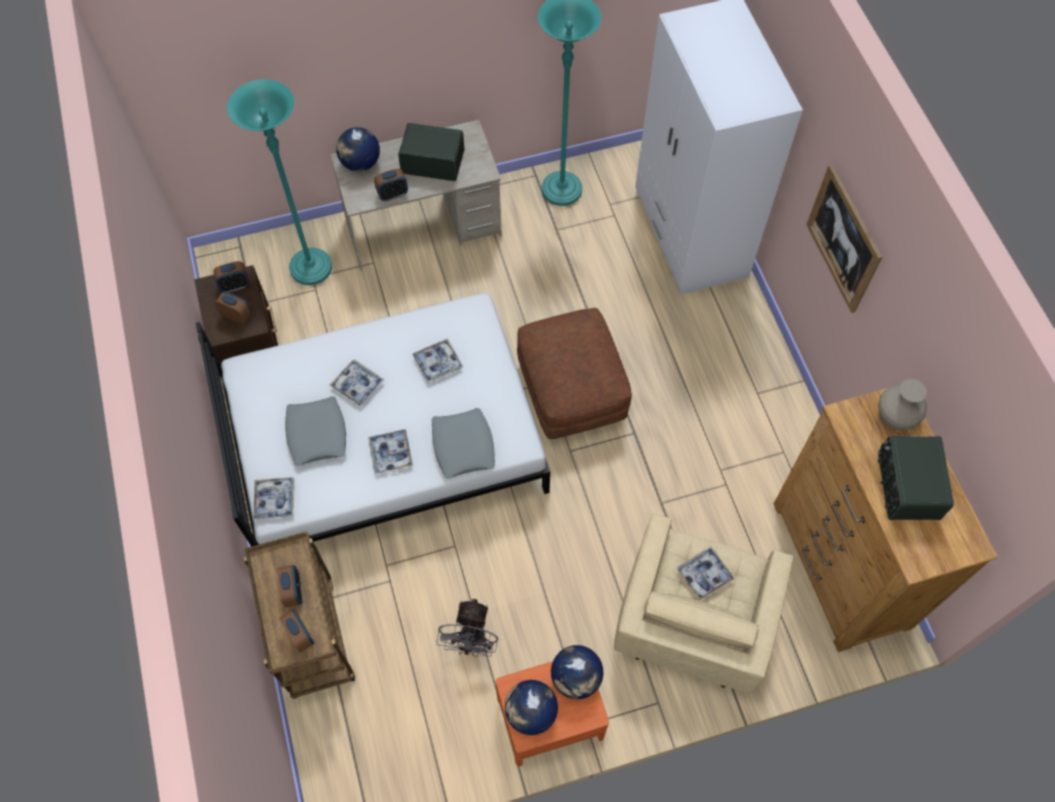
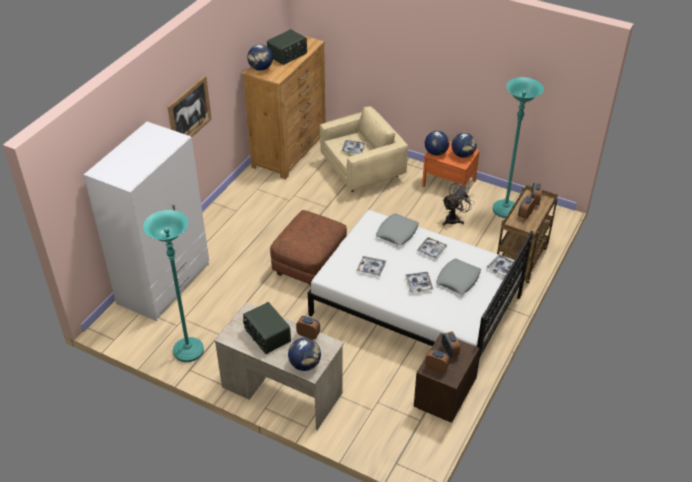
camera: 135 degrees left, 20 degrees down
turquoise floor lamp [227,79,332,285] -> turquoise floor lamp moved to [493,77,544,218]
beige vase [878,379,927,430] -> globe [247,45,273,71]

